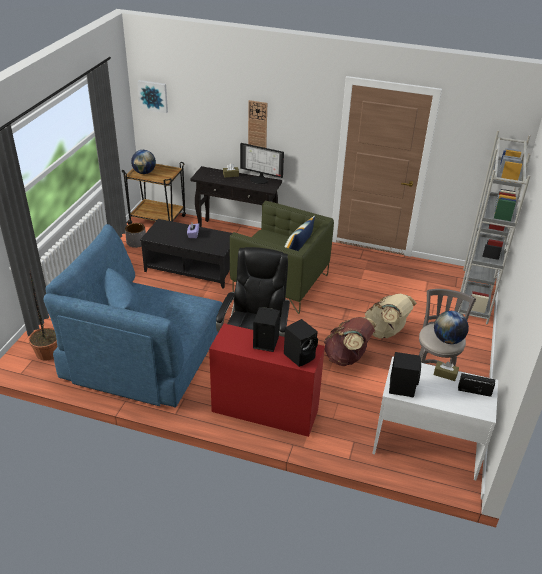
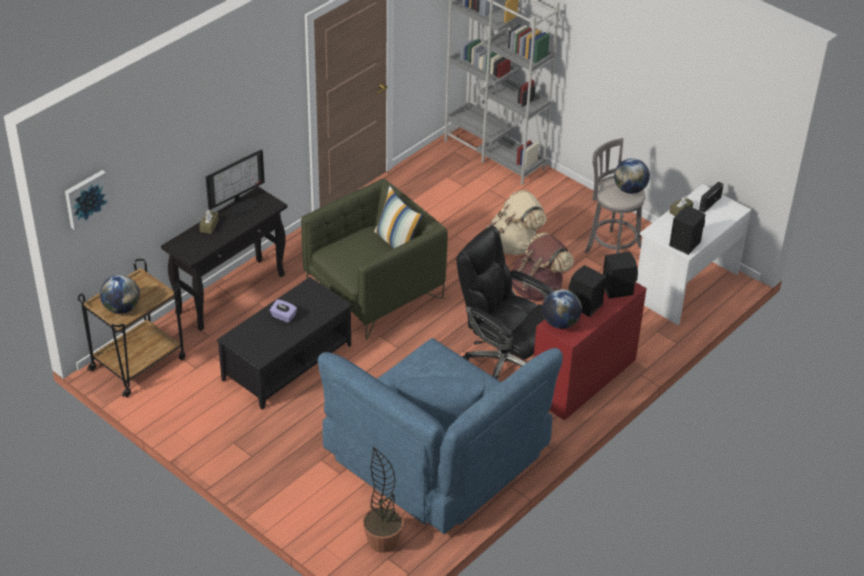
camera: 65 degrees left, 5 degrees up
grey planter [125,223,146,248] -> none
wall clock [248,100,267,148] -> none
none -> globe [542,289,582,329]

